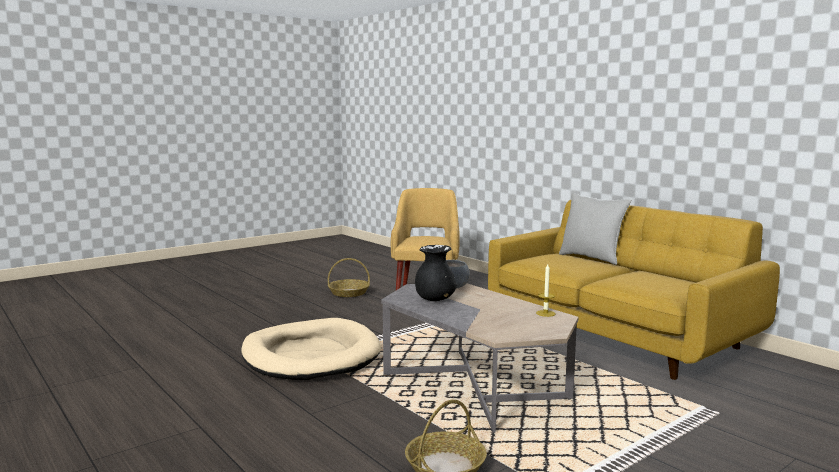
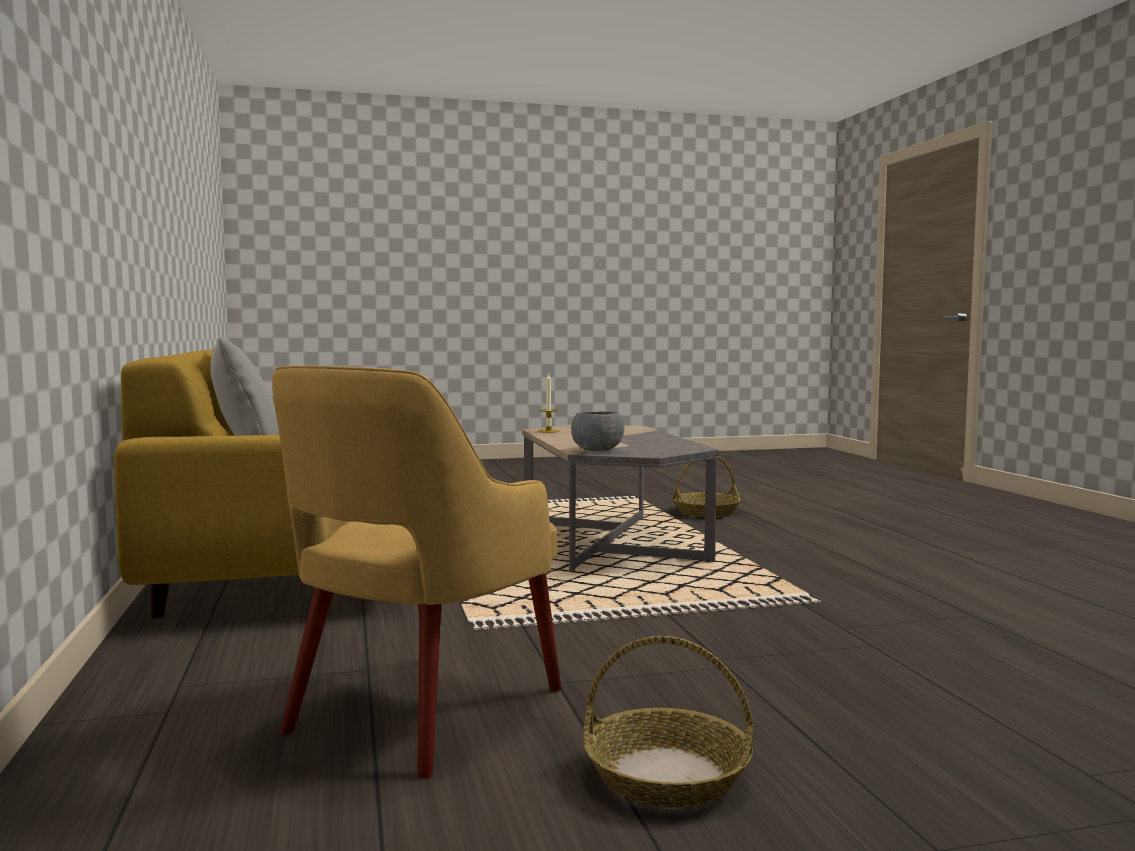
camera: 155 degrees left, 5 degrees down
beige dog bed [241,318,381,380] -> none
black vase [415,245,457,301] -> none

